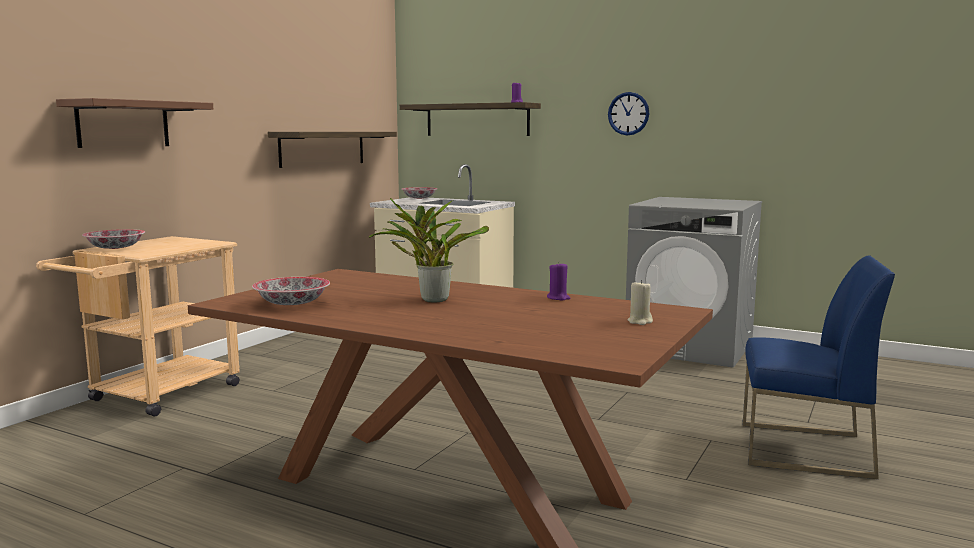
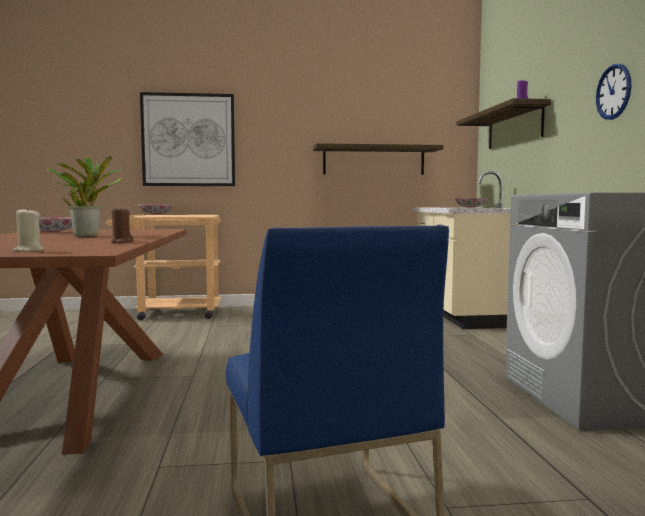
camera: 55 degrees right, 5 degrees down
brown shelf [56,98,213,148] -> picture [140,92,235,186]
purple candle [547,262,570,301] -> brown candle [111,206,133,243]

